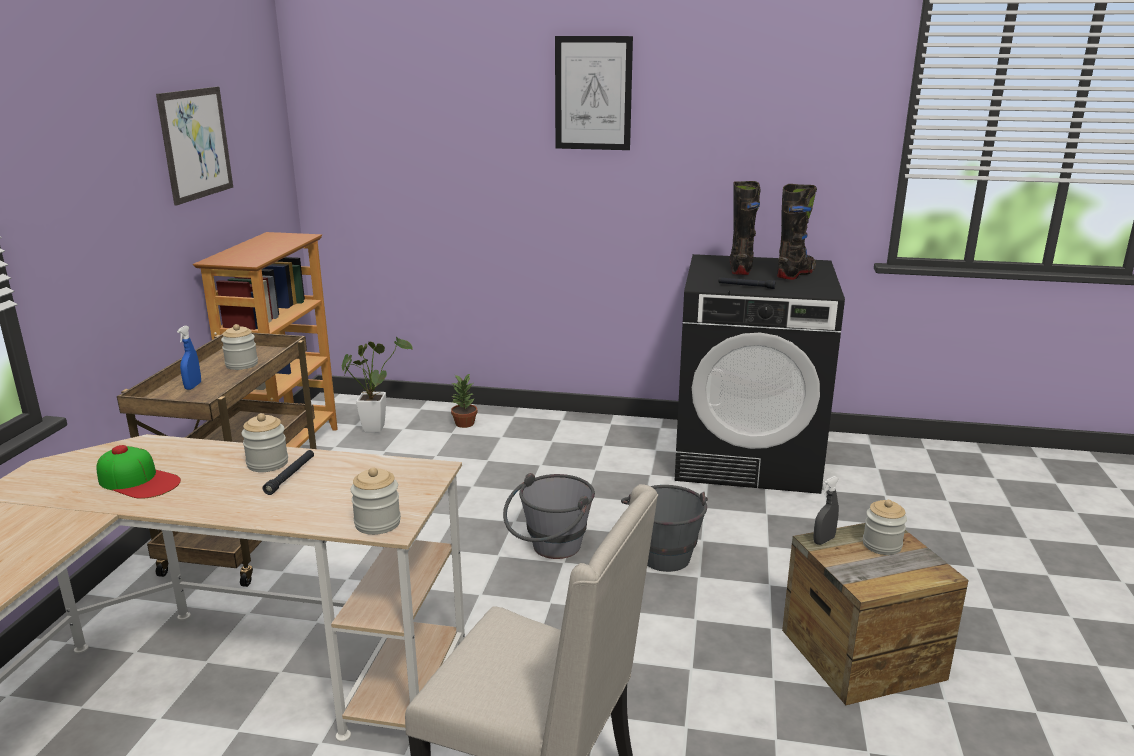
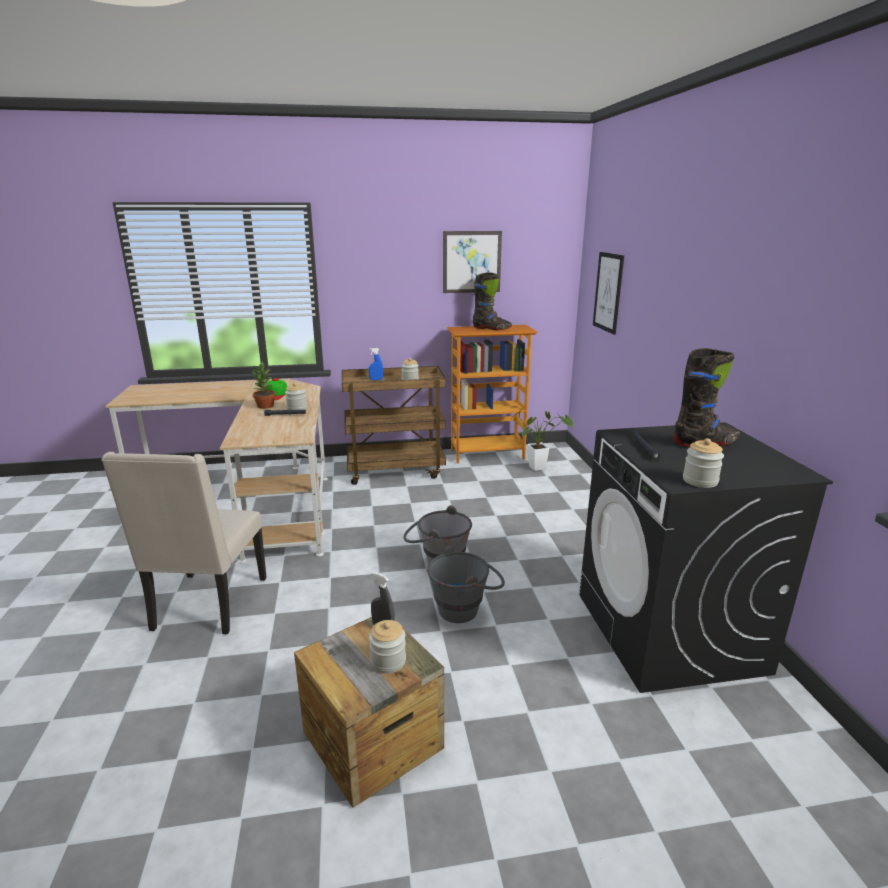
camera: 70 degrees right, 0 degrees up
jar [351,467,401,535] -> jar moved to [683,438,724,488]
potted plant [451,373,478,428] -> potted plant moved to [253,362,276,409]
picture [555,36,633,150] -> picture moved to [593,252,624,335]
black boot [777,184,817,280] -> black boot moved to [473,273,512,330]

